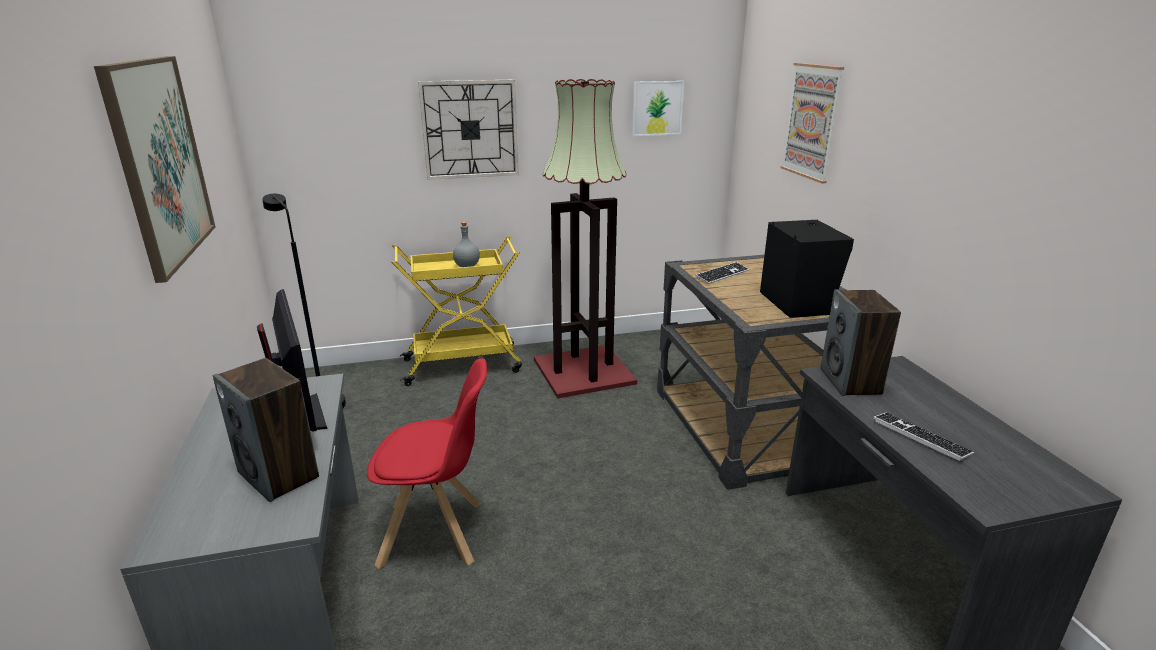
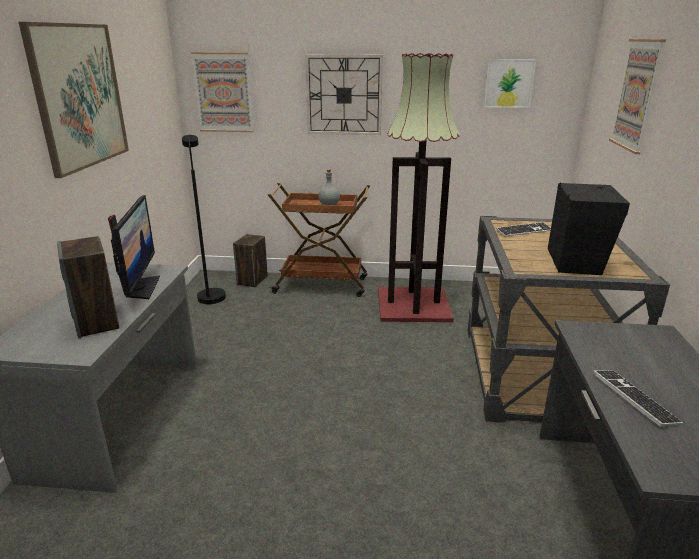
camera: 20 degrees right, 0 degrees up
red chair [367,358,487,569] -> none
yellow cart [391,236,522,386] -> brown cart [267,183,371,297]
speaker [821,289,901,396] -> speaker moved to [233,234,268,287]
none -> picture [191,52,254,132]

